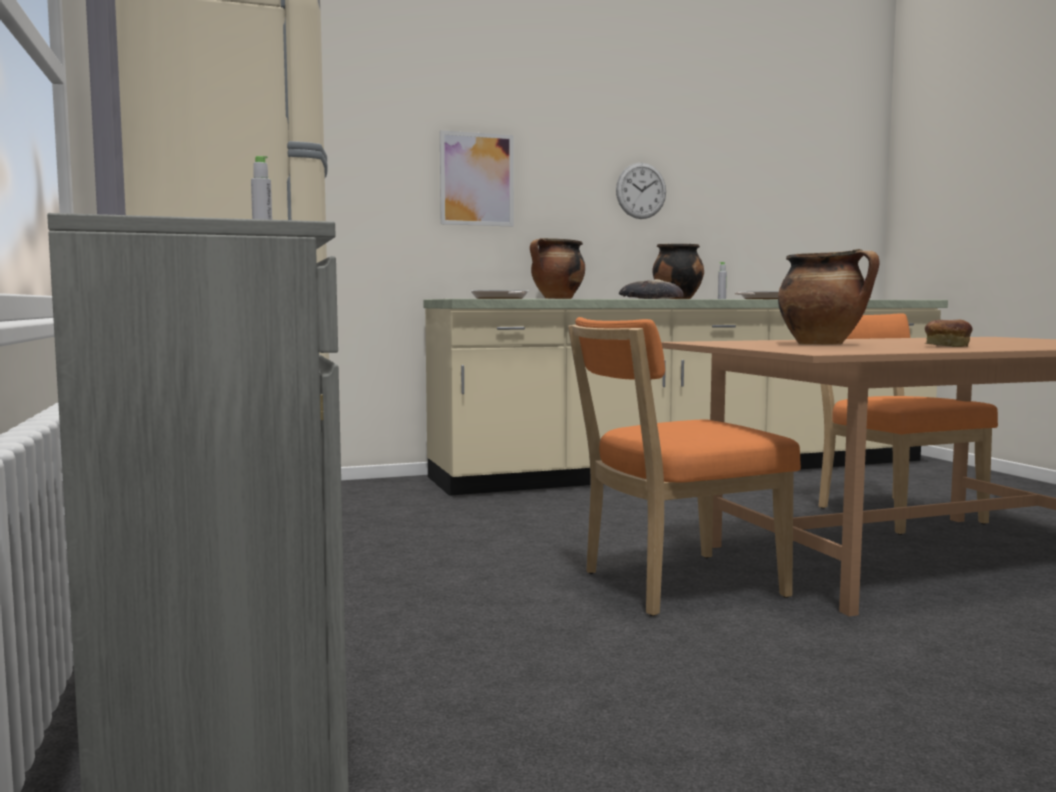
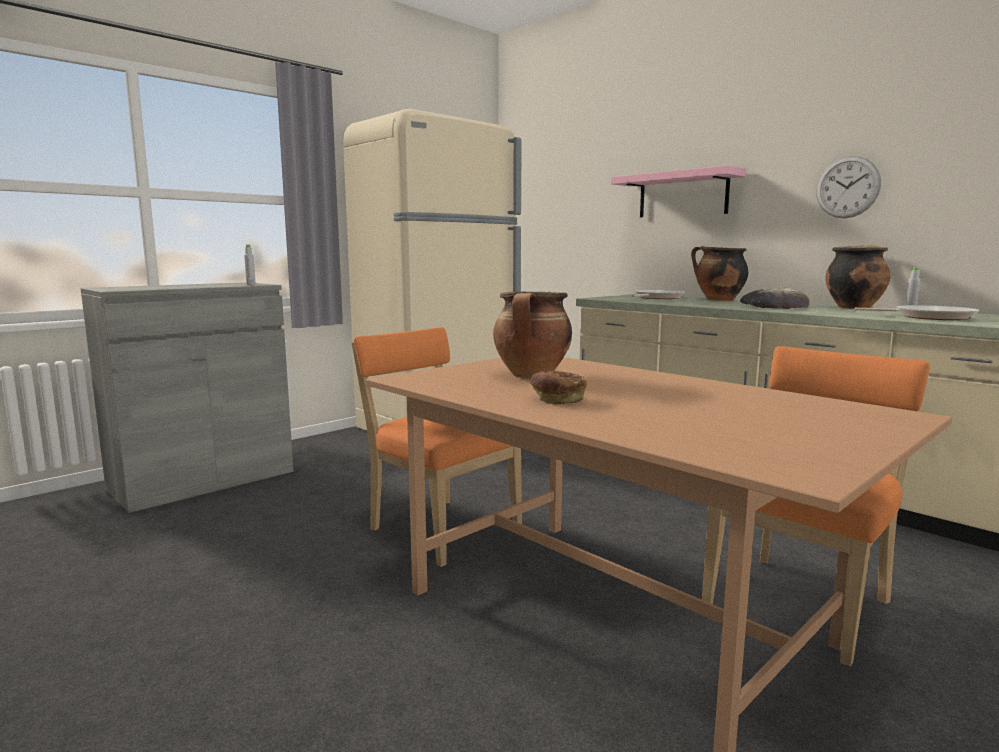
camera: 65 degrees right, 5 degrees up
picture [440,130,514,227] -> pink shelf [611,165,746,217]

